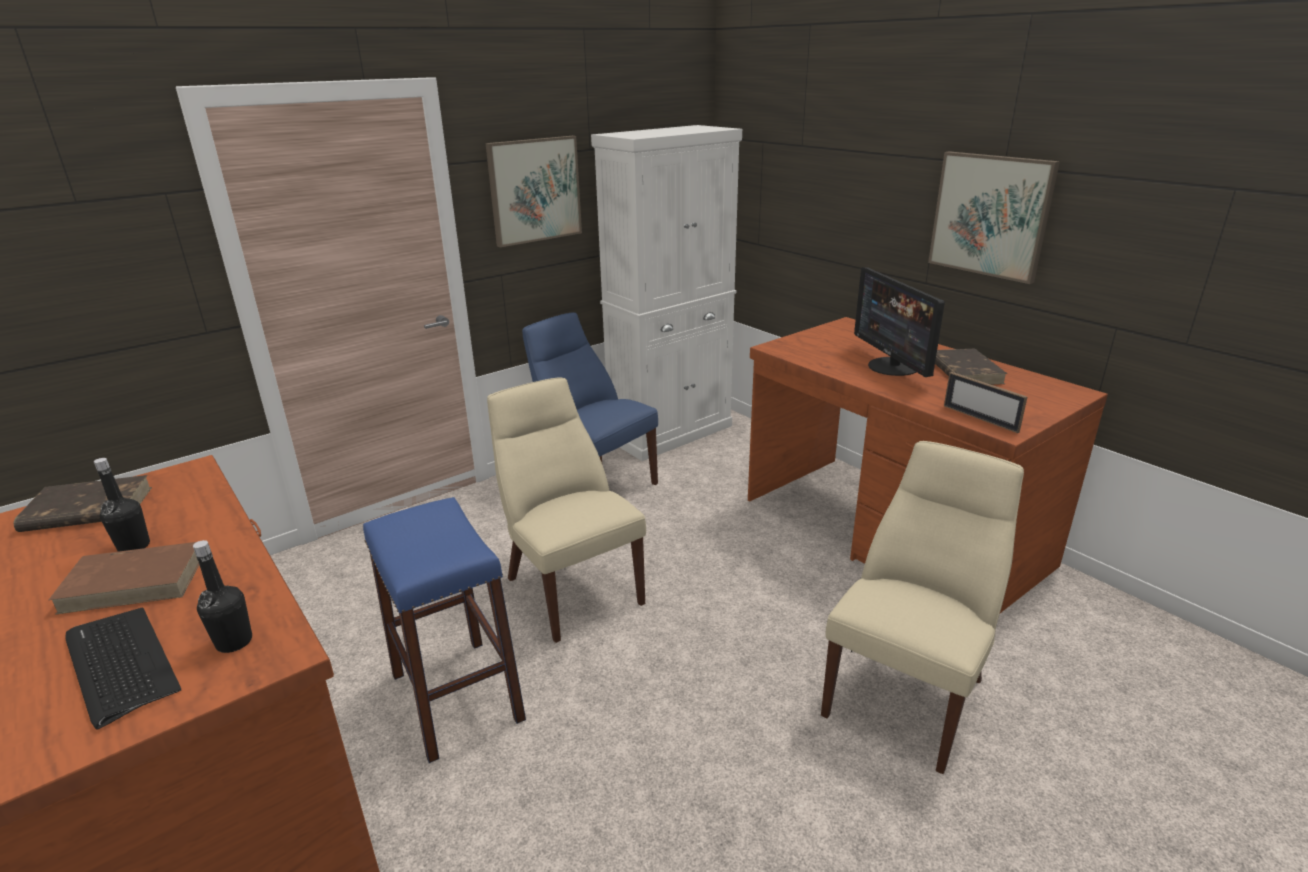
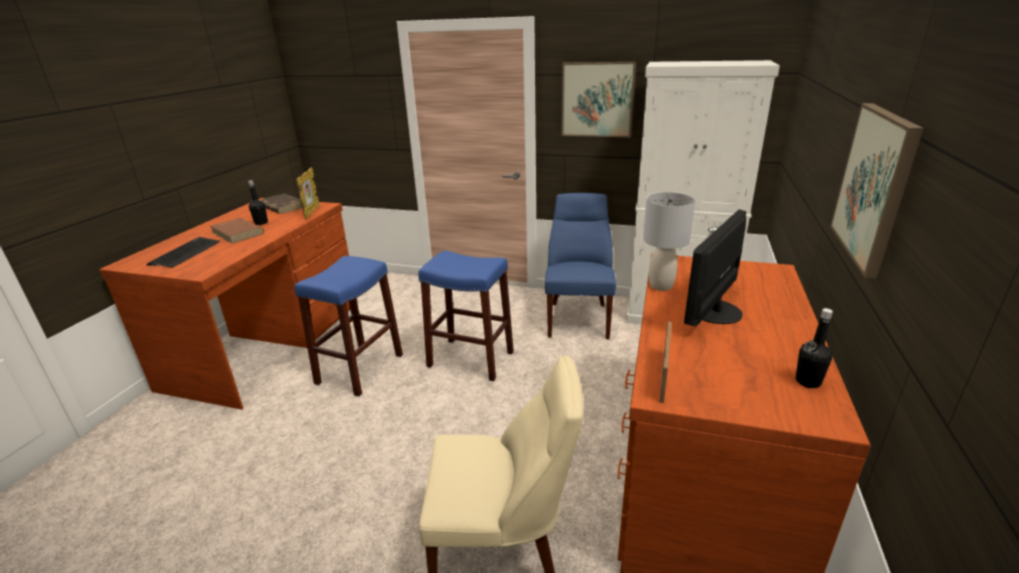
camera: 55 degrees right, 0 degrees up
black bottle [193,540,252,653] -> black bottle moved to [795,308,833,388]
beige chair [487,377,646,643] -> blue stool [418,250,514,381]
brown book [935,348,1007,385] -> none
none -> picture frame [296,168,320,219]
none -> grey table lamp [643,192,695,291]

